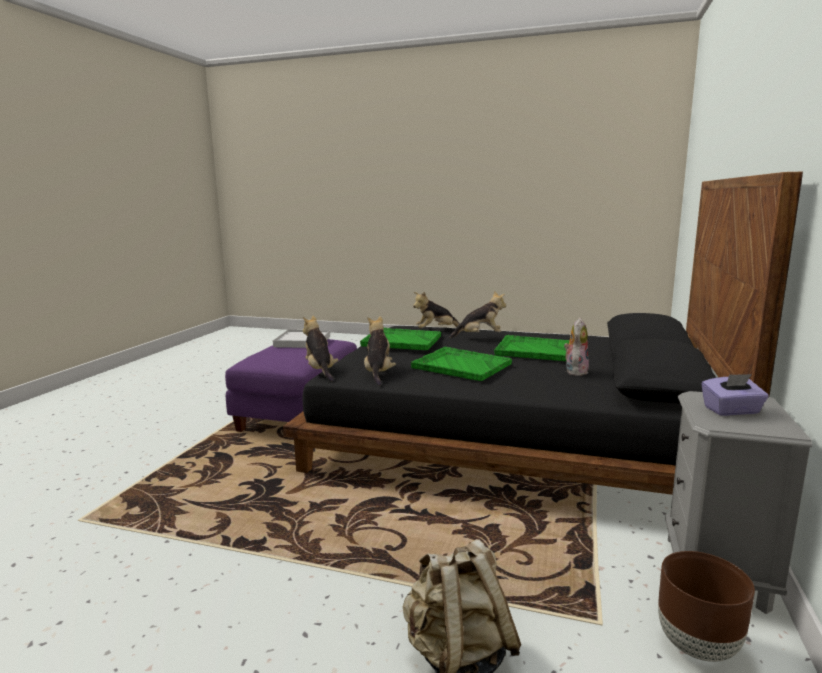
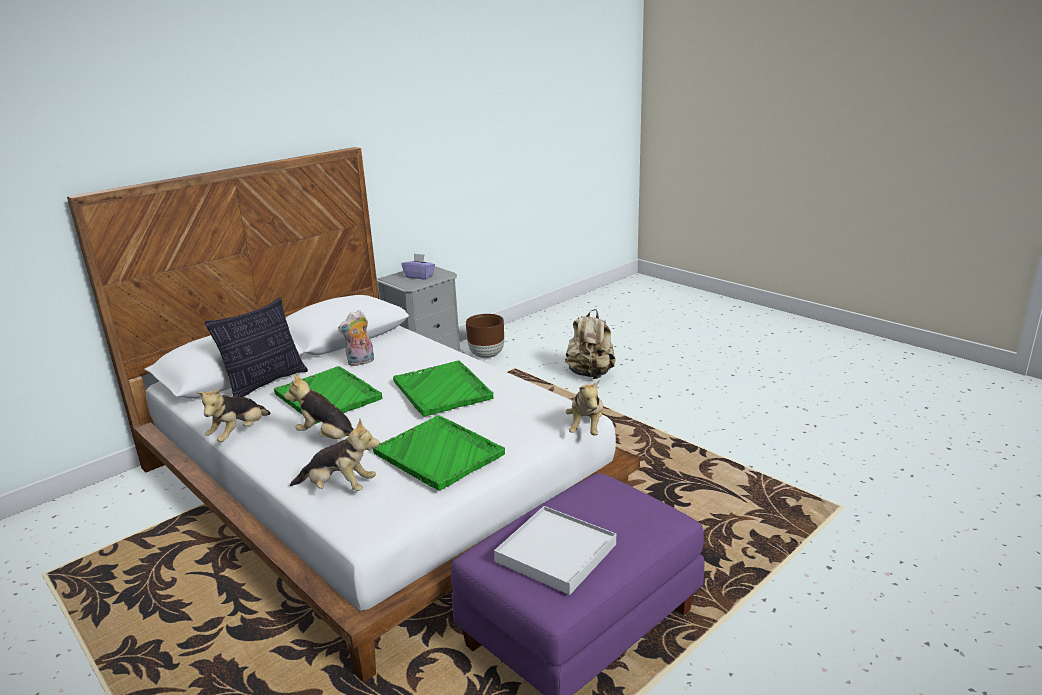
camera: 150 degrees left, 10 degrees up
black bed [283,172,803,495] -> white bed [67,147,640,682]
plush toy [364,316,396,386] -> plush toy moved to [197,388,271,442]
none -> pillow [204,298,308,397]

